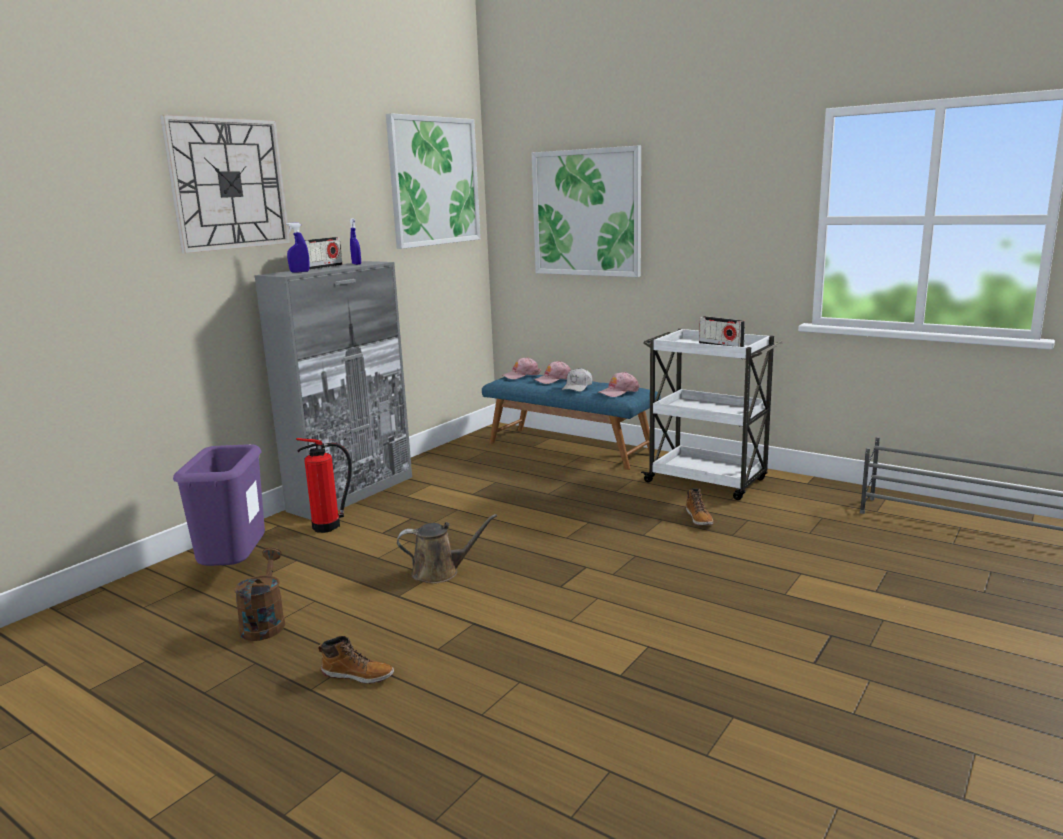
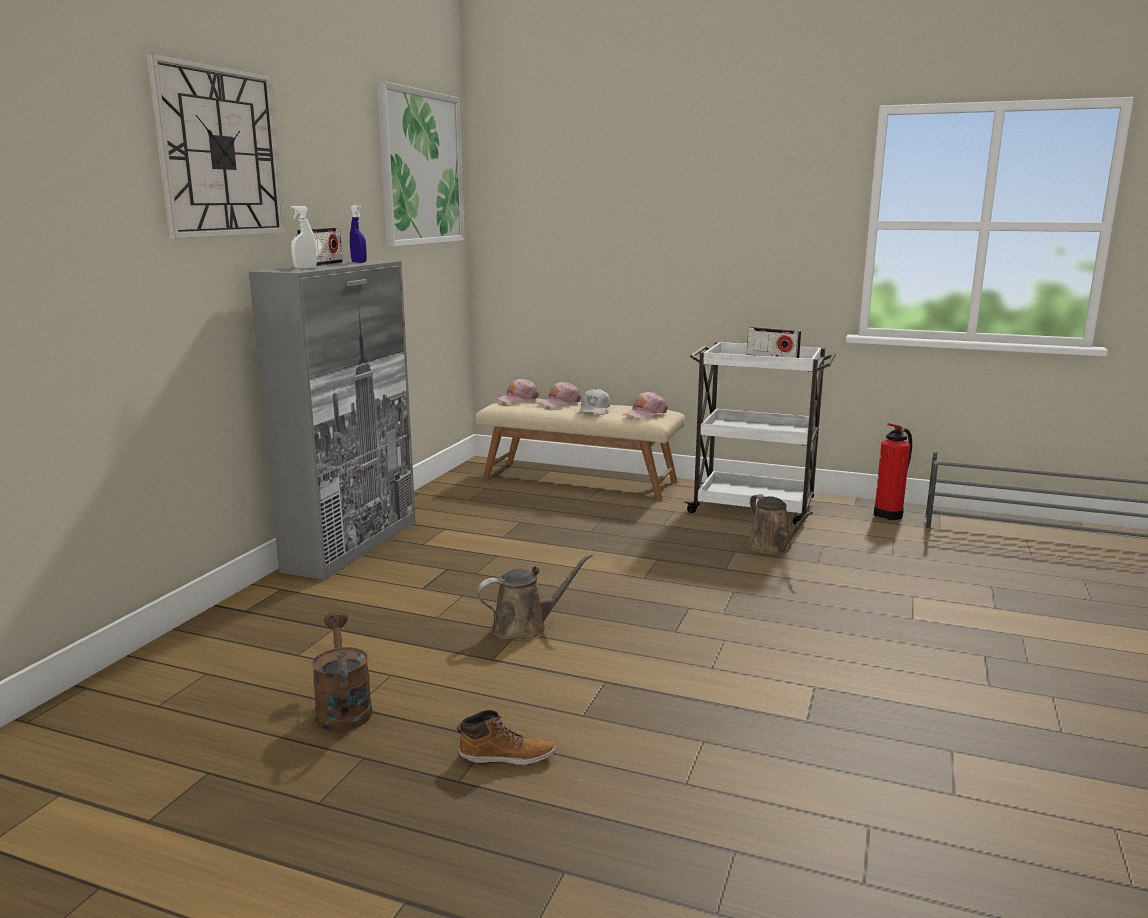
camera: 15 degrees left, 0 degrees up
purple trash can [173,444,265,566] -> none
blue spray bottle [286,222,310,272] -> white spray bottle [291,206,317,269]
fire extinguisher [296,438,352,533] -> fire extinguisher moved to [874,423,912,520]
blue bench [482,375,660,470] -> beige bench [475,398,685,501]
picture [532,146,641,277] -> none
boot [686,488,713,525] -> brown watering can [747,494,813,554]

